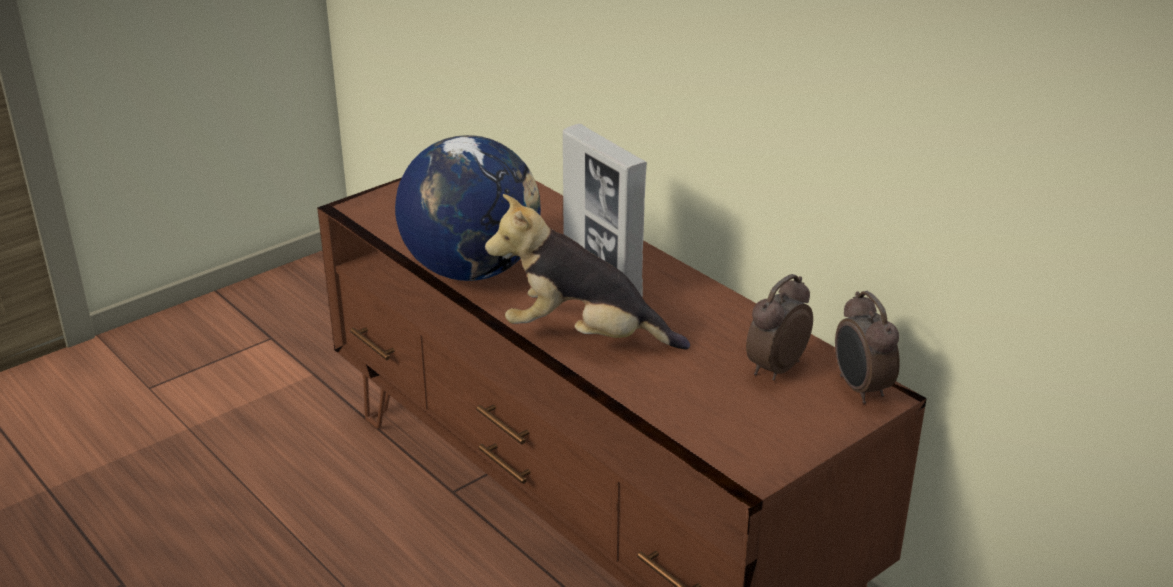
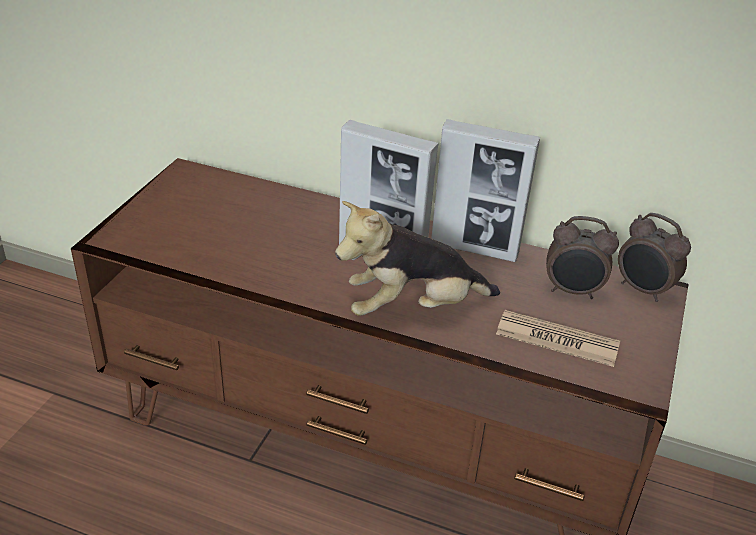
camera: 30 degrees left, 5 degrees up
globe [395,135,541,281] -> none
alarm clock [746,274,813,381] -> alarm clock turned 90 degrees counterclockwise [546,216,619,299]
none -> picture frame [431,119,540,262]
none -> newspaper [496,310,620,367]

